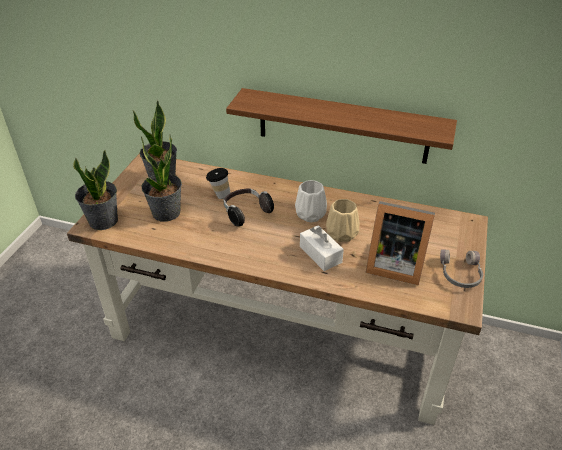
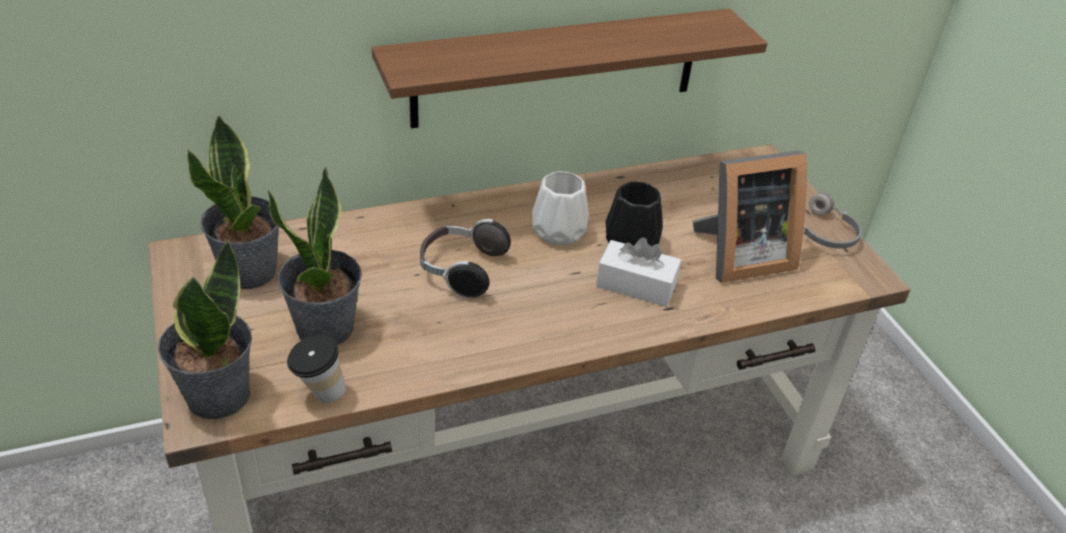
camera: 40 degrees left, 0 degrees up
cup [206,168,230,199] -> cup moved to [287,335,346,403]
beige vase [326,199,359,242] -> black vase [606,181,663,246]

